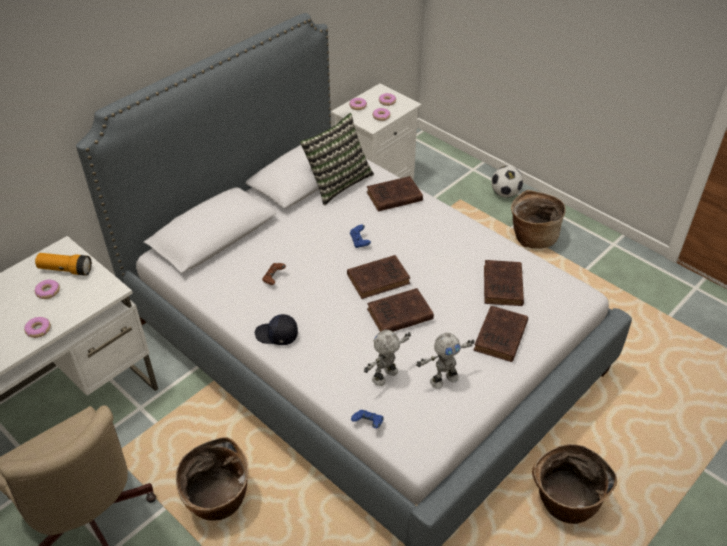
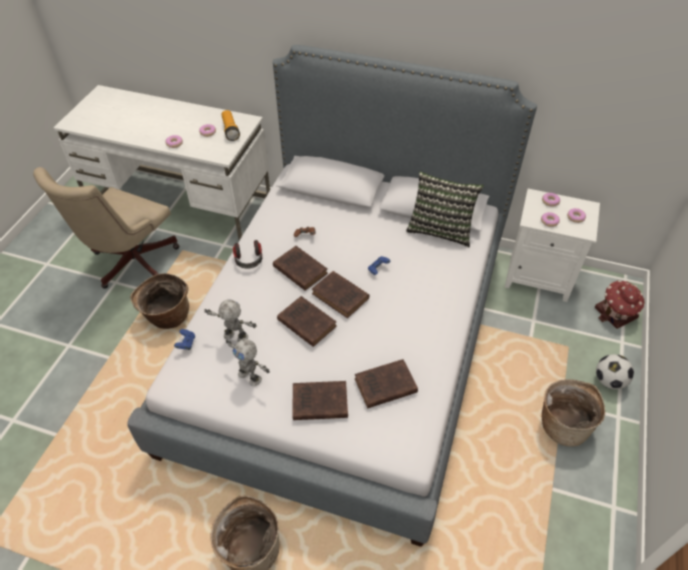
camera: 65 degrees right, 5 degrees up
black cap [255,314,298,345] -> headphones [233,240,262,269]
brown book [367,176,423,211] -> brown book moved to [273,246,328,291]
none -> toy house [595,280,645,329]

